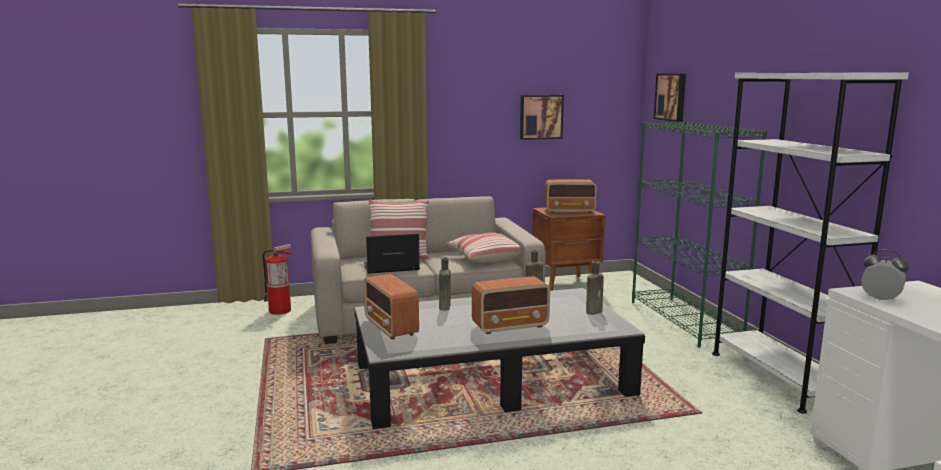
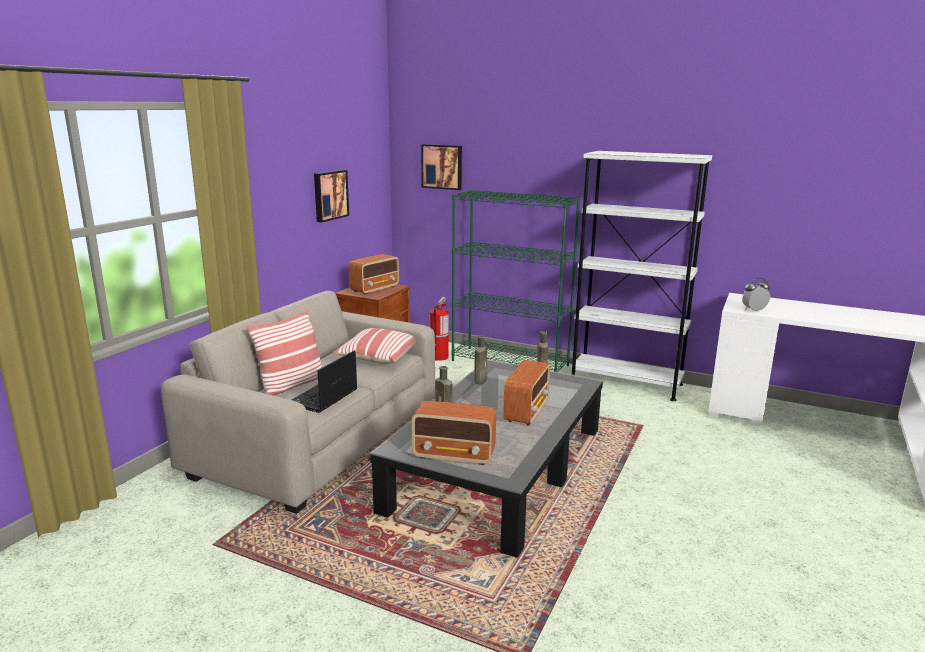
camera: 50 degrees left, 5 degrees up
fire extinguisher [262,244,293,315] -> fire extinguisher moved to [430,297,449,361]

